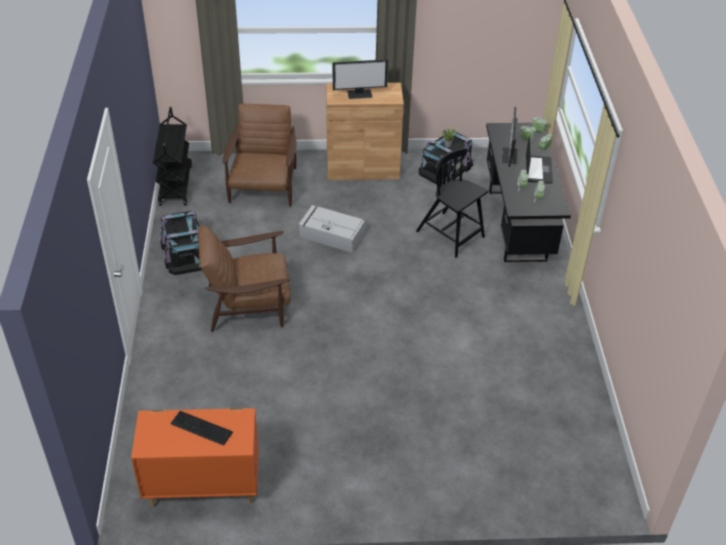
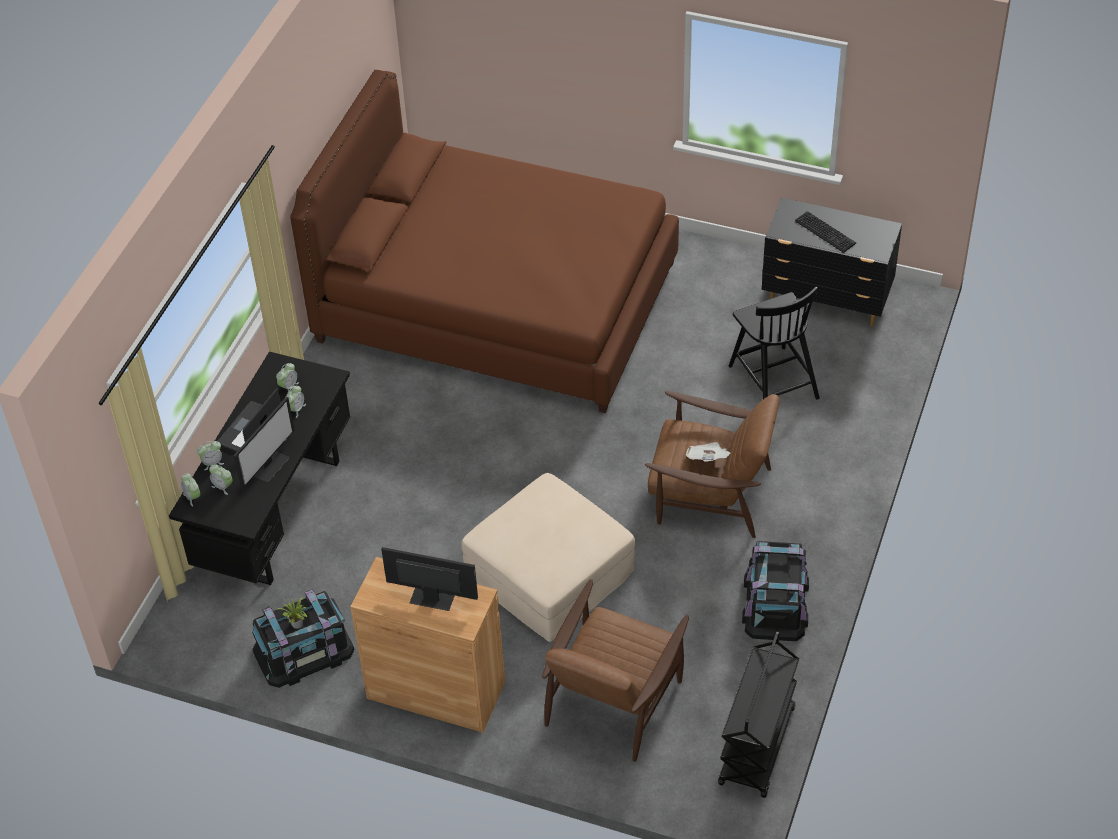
camera: 155 degrees left, 5 degrees up
orange dresser [131,408,259,506] -> black dresser [762,198,902,326]
grey storage box [299,205,365,253] -> beige ottoman [461,473,635,642]
black chair [416,148,488,258] -> black chair moved to [729,287,820,400]
none -> brown bed [290,70,679,413]
none -> newspaper [685,442,731,462]

